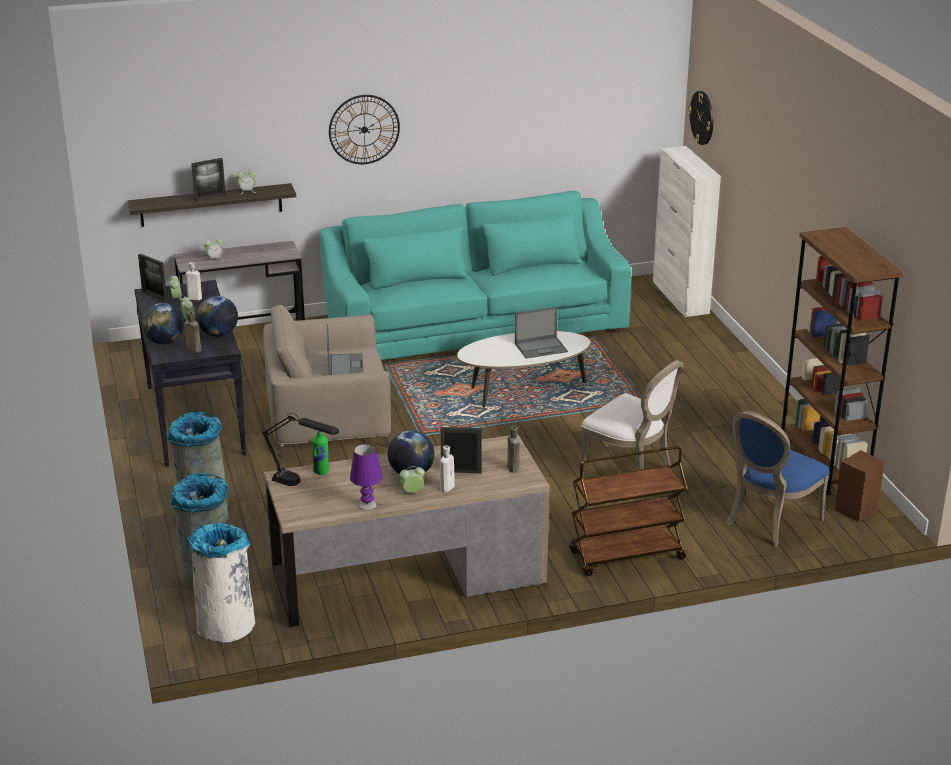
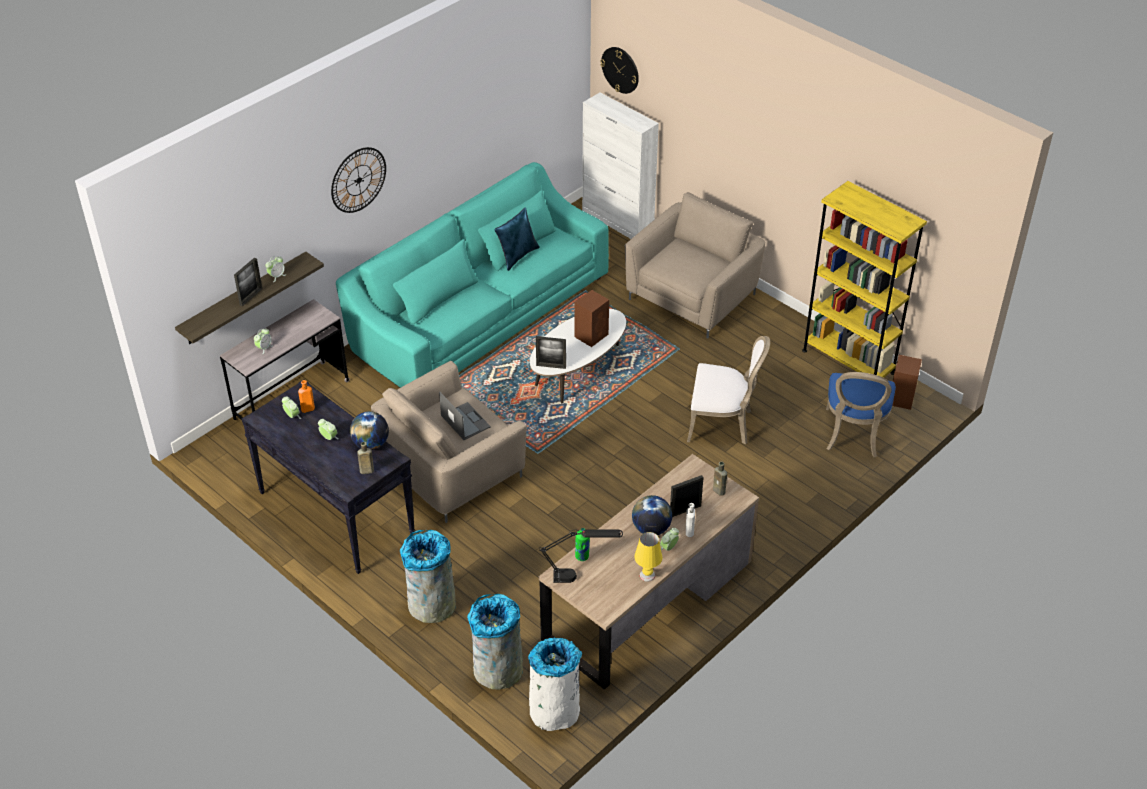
camera: 30 degrees left, 15 degrees up
picture frame [138,254,167,302] -> picture frame moved to [536,336,566,369]
globe [142,303,184,344] -> none
white bottle [185,262,202,300] -> orange bottle [298,380,315,413]
purple table lamp [350,444,383,510] -> yellow table lamp [634,532,663,582]
laptop [515,307,568,359] -> brown speaker [574,290,609,347]
brown cart [569,446,688,576] -> none
brown bookcase [781,227,903,495] -> yellow bookcase [802,181,927,378]
none -> blue pillow [494,207,540,271]
none -> beige armchair [625,192,765,339]

